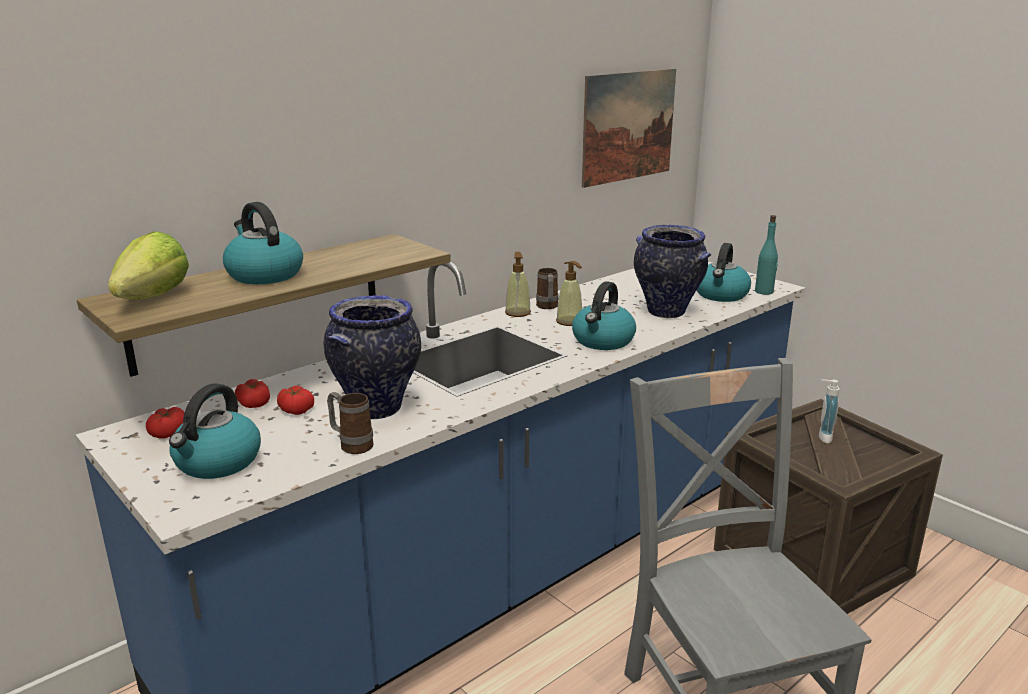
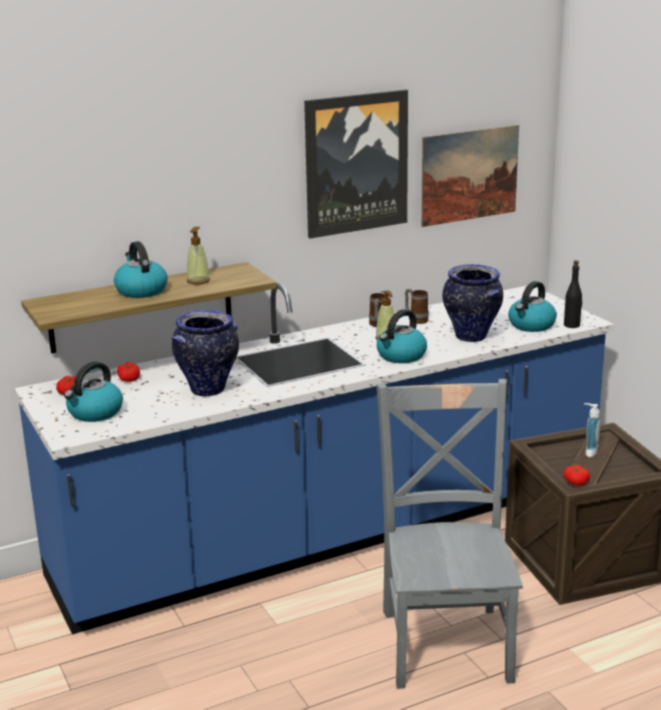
camera: 15 degrees right, 0 degrees up
lettuce [108,231,189,300] -> none
tomato [277,386,314,415] -> tomato moved to [564,465,590,486]
mug [327,392,373,454] -> mug moved to [405,289,429,324]
soap dispenser [505,252,531,317] -> soap dispenser moved to [187,227,210,284]
turquoise bottle [755,215,778,295] -> black bottle [564,260,582,328]
none -> picture [304,90,408,238]

